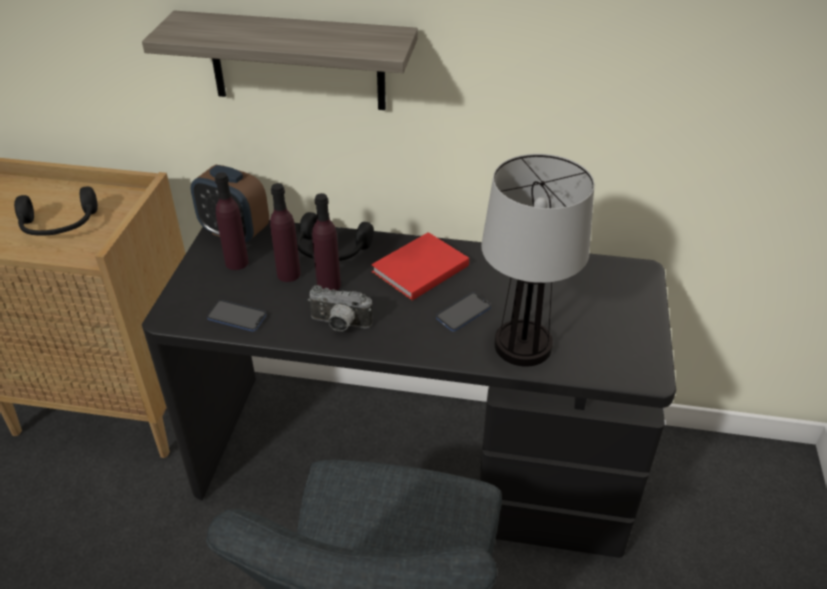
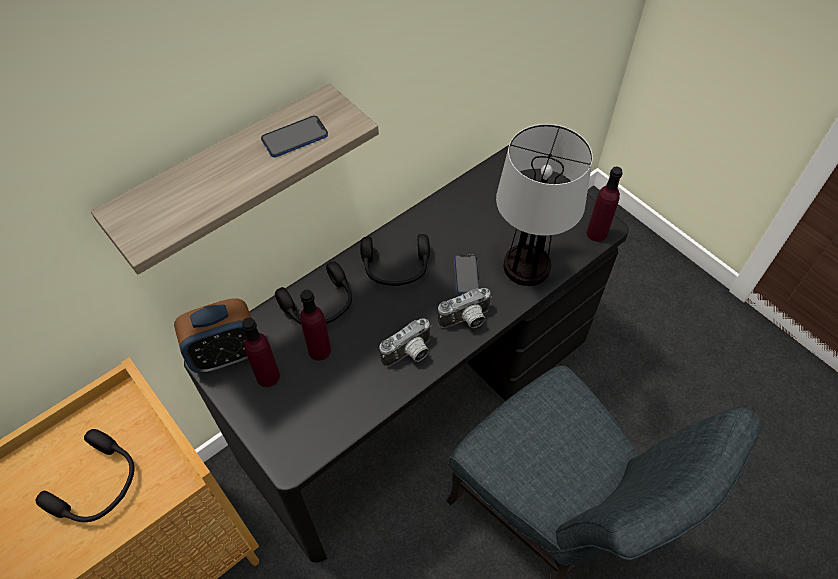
camera: 50 degrees left, 15 degrees up
phone [207,300,266,332] -> phone moved to [261,116,328,157]
purple bottle [312,193,341,291] -> purple bottle moved to [587,167,623,242]
red book [371,232,469,301] -> black headphones [361,234,430,286]
none -> camera [438,288,492,328]

